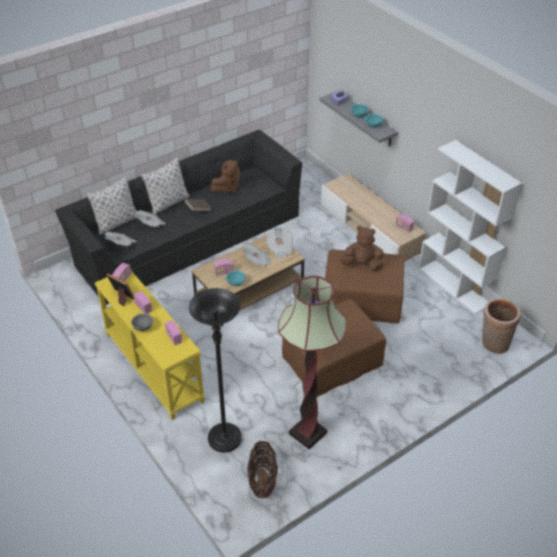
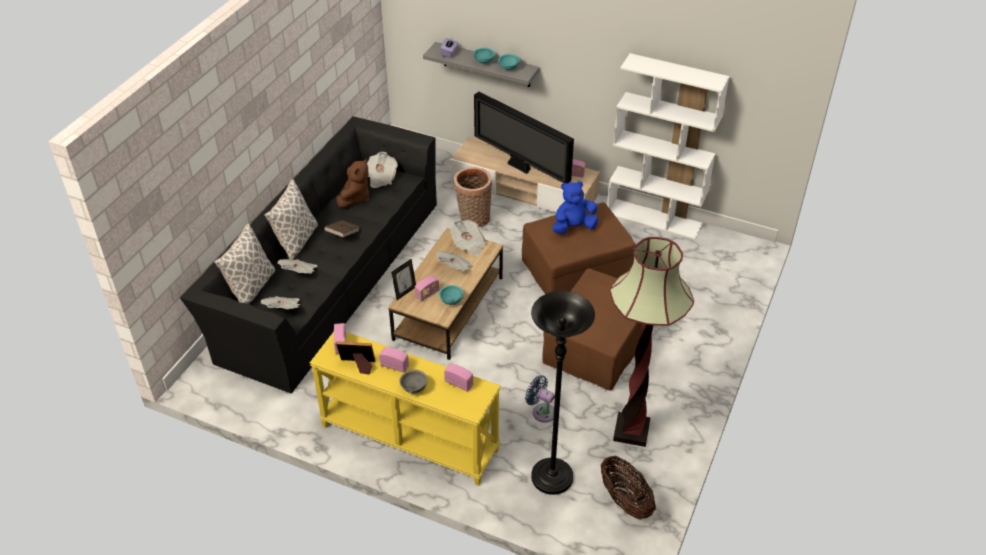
camera: 30 degrees left, 0 degrees up
brown plush toy [340,226,384,271] -> blue plush toy [552,181,598,234]
basket [482,298,521,354] -> basket moved to [454,167,492,227]
none -> newspaper [367,152,398,188]
none -> picture frame [391,259,416,300]
none -> television [474,92,574,184]
none -> blue fan [525,375,555,423]

